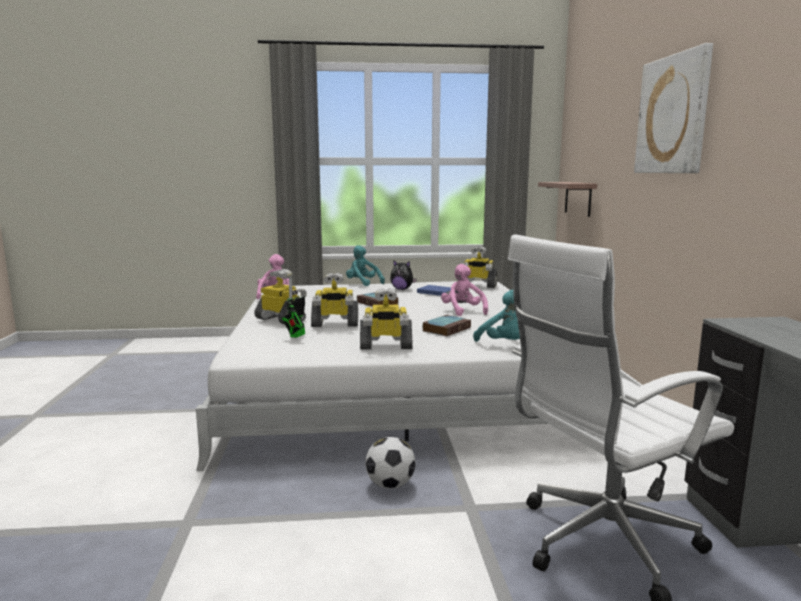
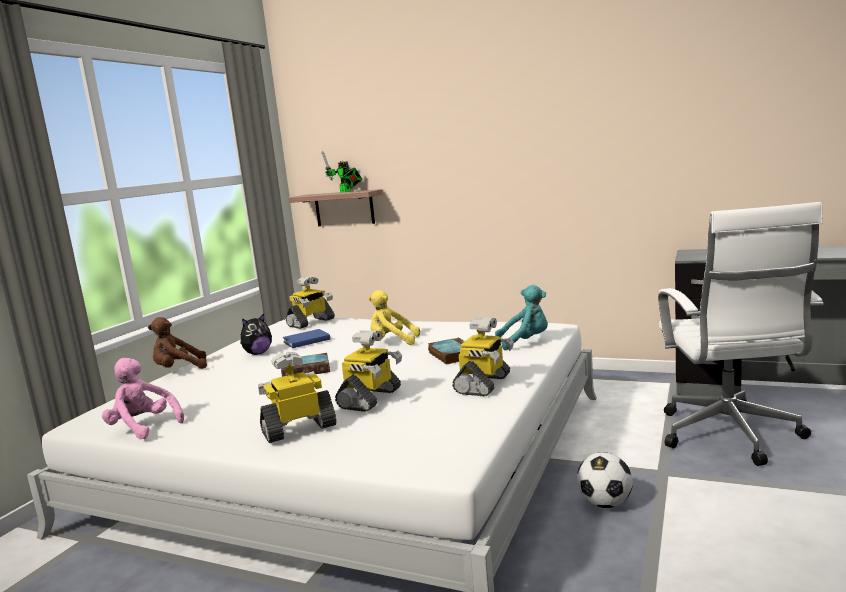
camera: 60 degrees left, 0 degrees up
toy robot [282,277,305,338] -> toy robot moved to [322,151,362,192]
turquoise plush toy [346,245,385,286] -> brown plush toy [148,317,207,369]
pink plush toy [441,264,488,316] -> yellow plush toy [368,290,420,345]
picture [634,43,713,173] -> none

